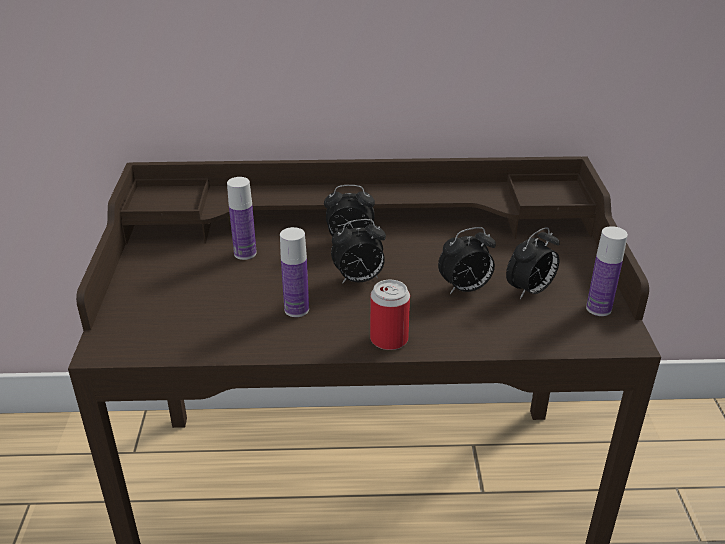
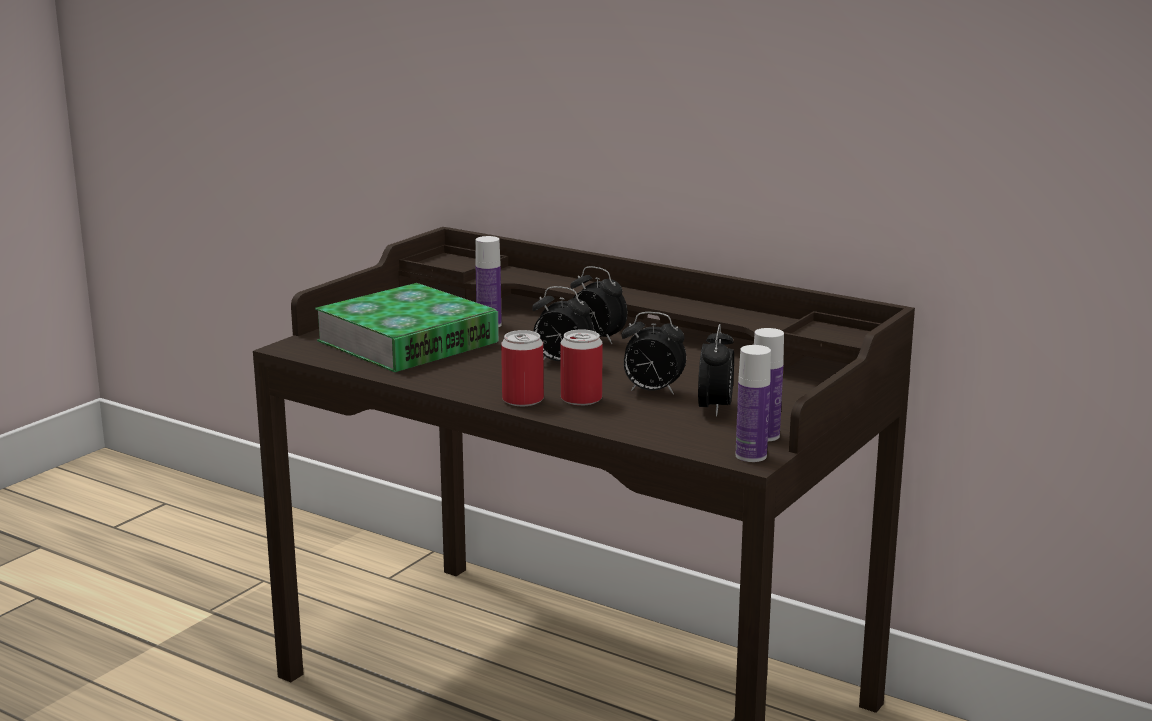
camera: 35 degrees right, 15 degrees down
bottle [280,227,309,317] -> bottle moved to [736,345,771,462]
alarm clock [506,227,560,299] -> alarm clock turned 75 degrees counterclockwise [698,324,734,417]
none -> book [315,283,499,372]
none -> can [560,329,603,406]

